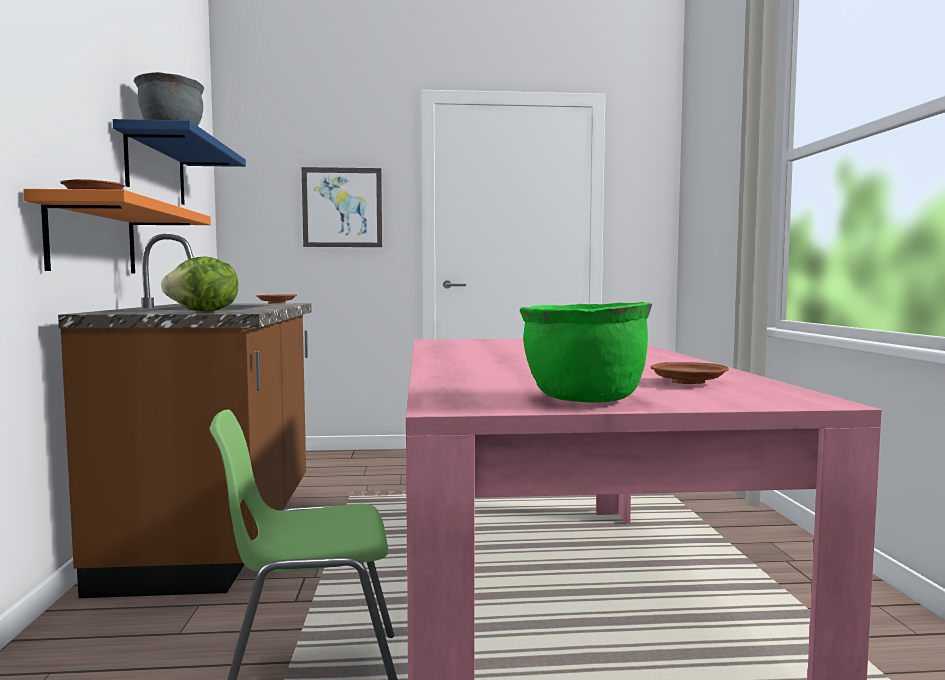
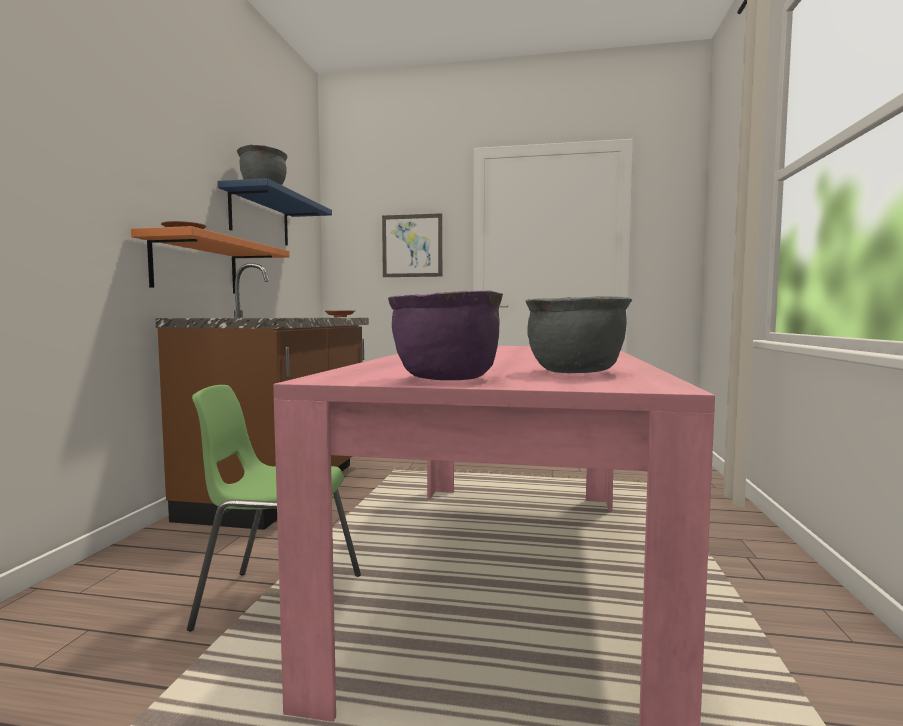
camera: 15 degrees right, 0 degrees up
lettuce [161,256,238,312] -> none
green cooking pot [520,302,652,403] -> purple cooking pot [388,290,503,380]
brown plate [650,362,729,384] -> grey cooking pot [525,296,632,373]

